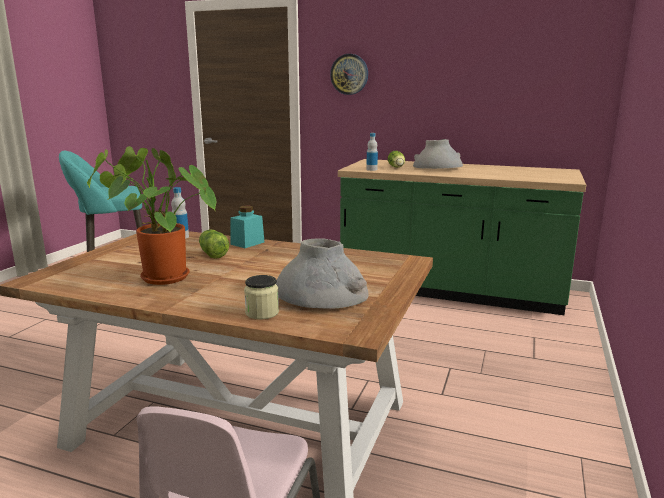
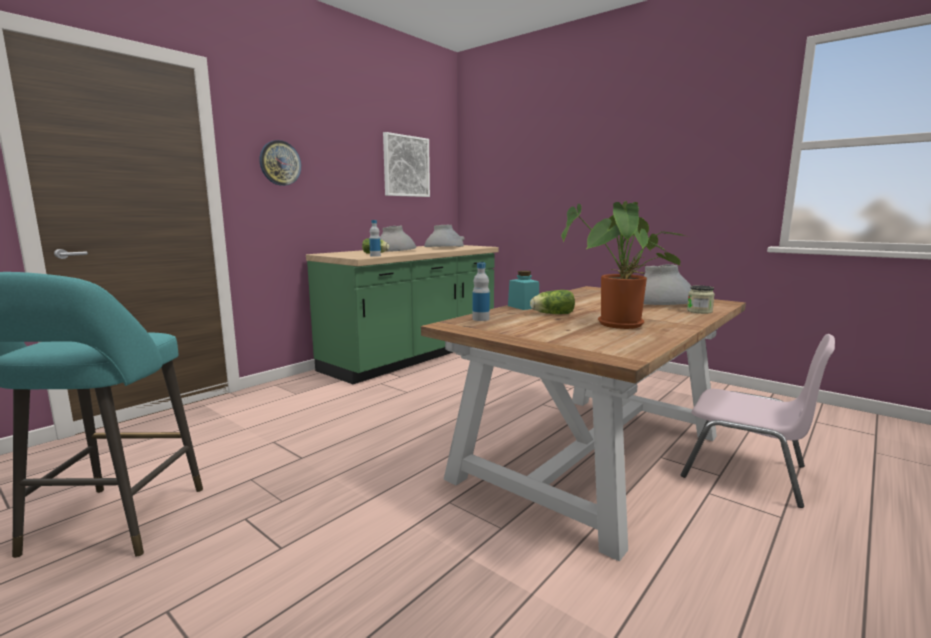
camera: 70 degrees left, 5 degrees down
none -> picture [383,132,430,197]
none -> grey vase [424,225,465,247]

